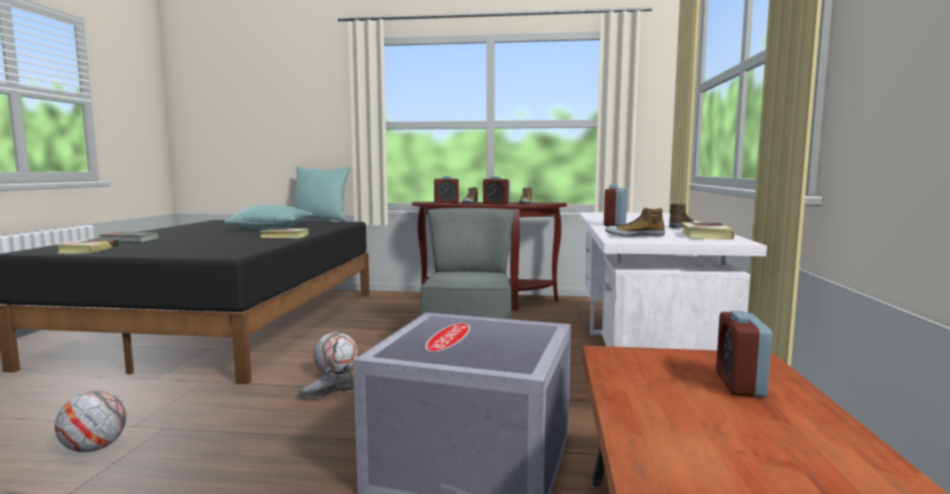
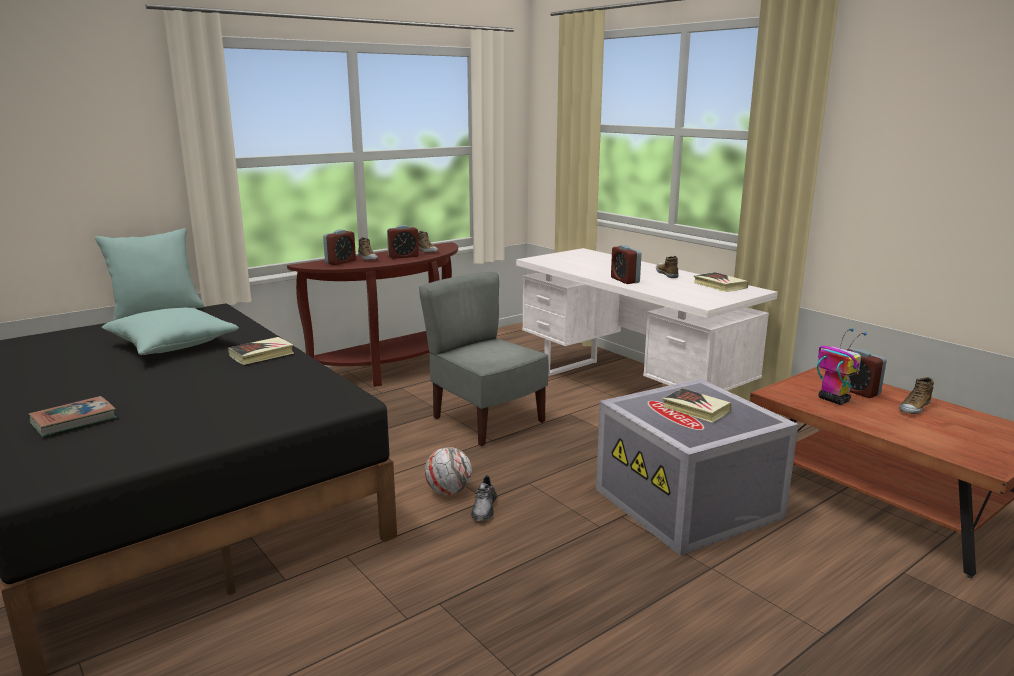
camera: 45 degrees left, 10 degrees up
football [55,391,126,452] -> none
book [56,239,120,254] -> book moved to [663,388,731,423]
shoe [605,208,665,237] -> shoe moved to [899,377,934,414]
none -> toy robot [817,328,867,405]

